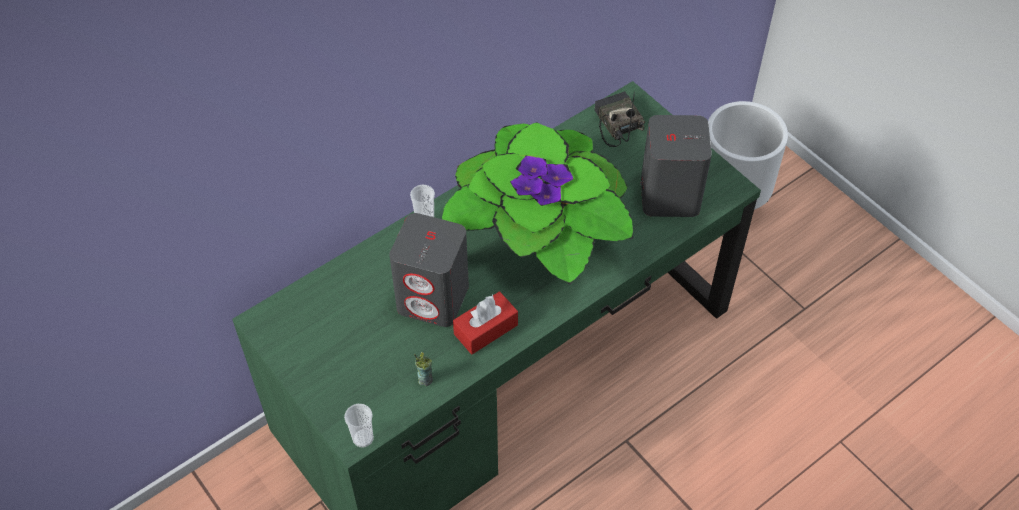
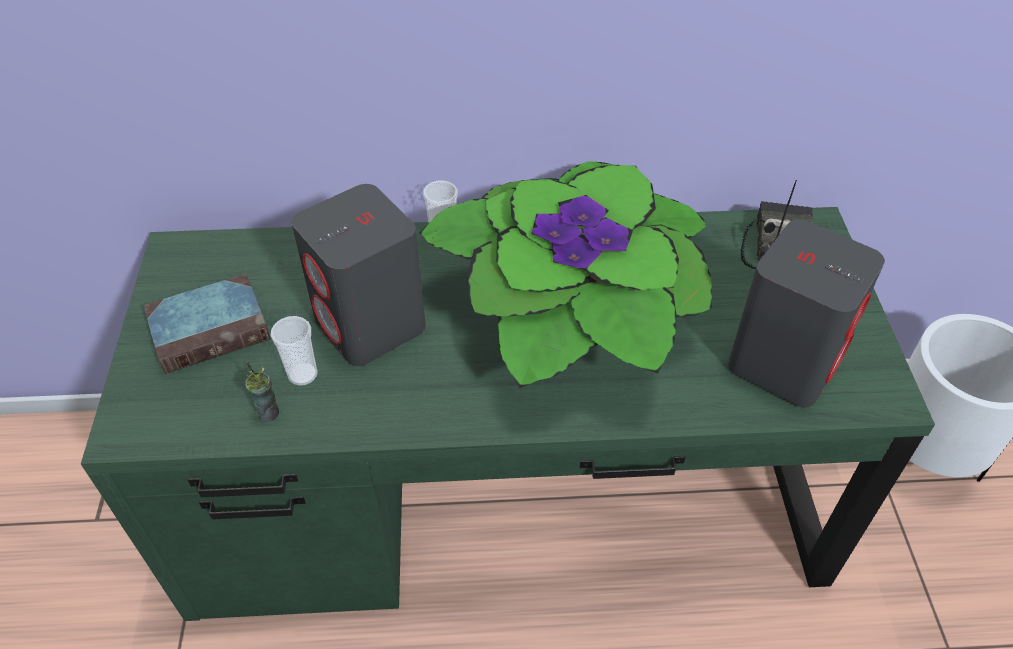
camera: 35 degrees right, 5 degrees down
cup [344,404,374,448] -> cup moved to [271,316,317,386]
red tissue box [453,291,518,354] -> none
none -> book [143,274,271,374]

